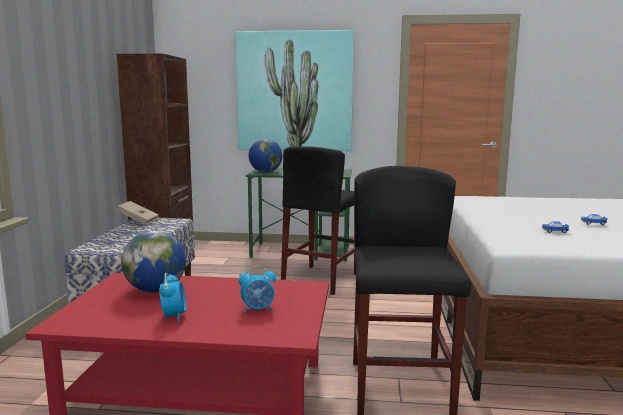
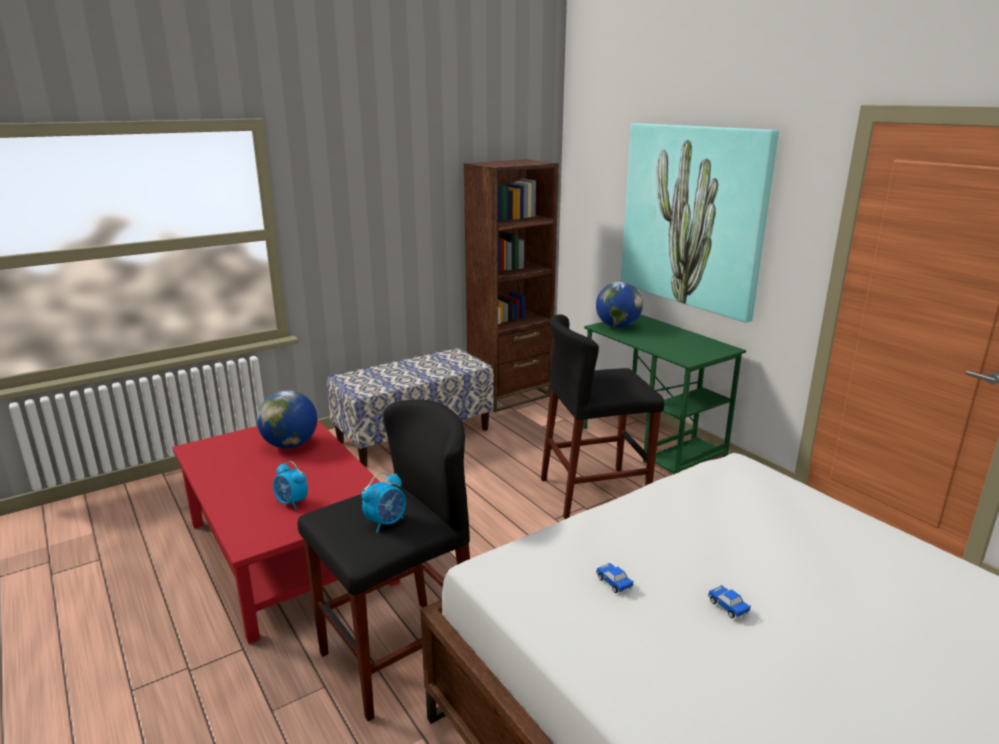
camera: 50 degrees right, 10 degrees up
beige book [116,201,159,225] -> none
alarm clock [160,273,186,322] -> alarm clock moved to [361,473,406,533]

